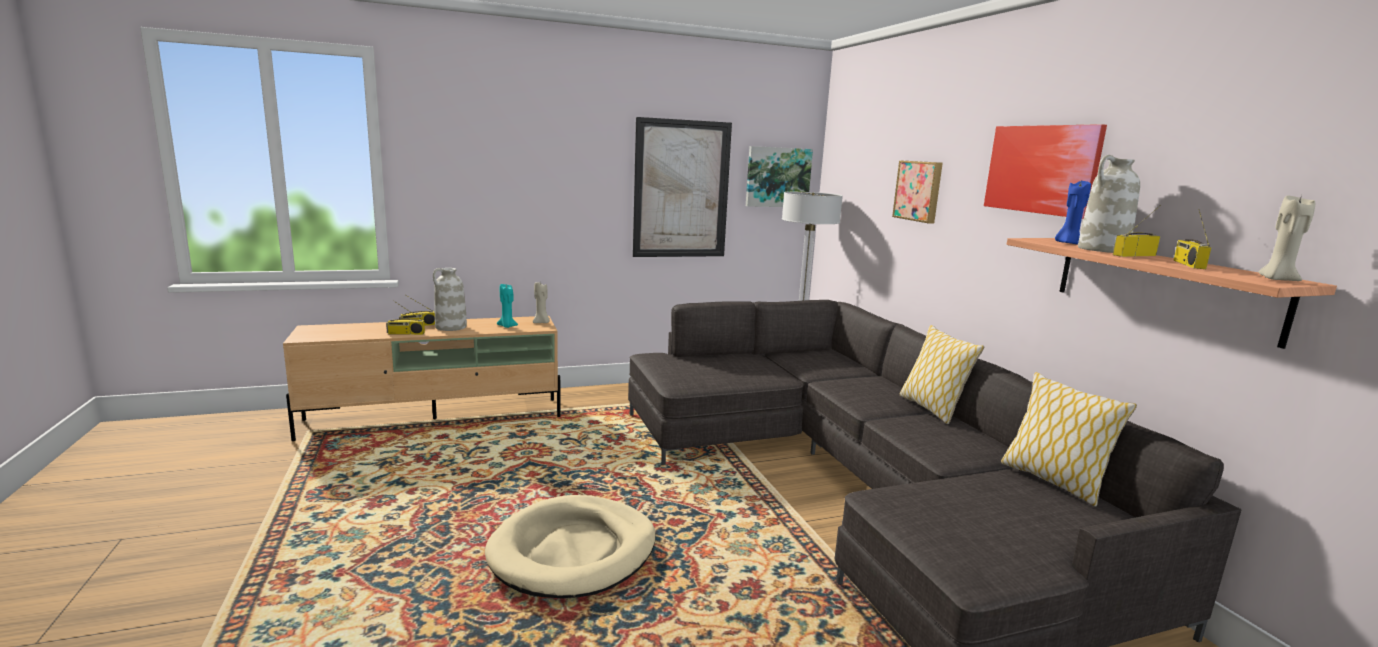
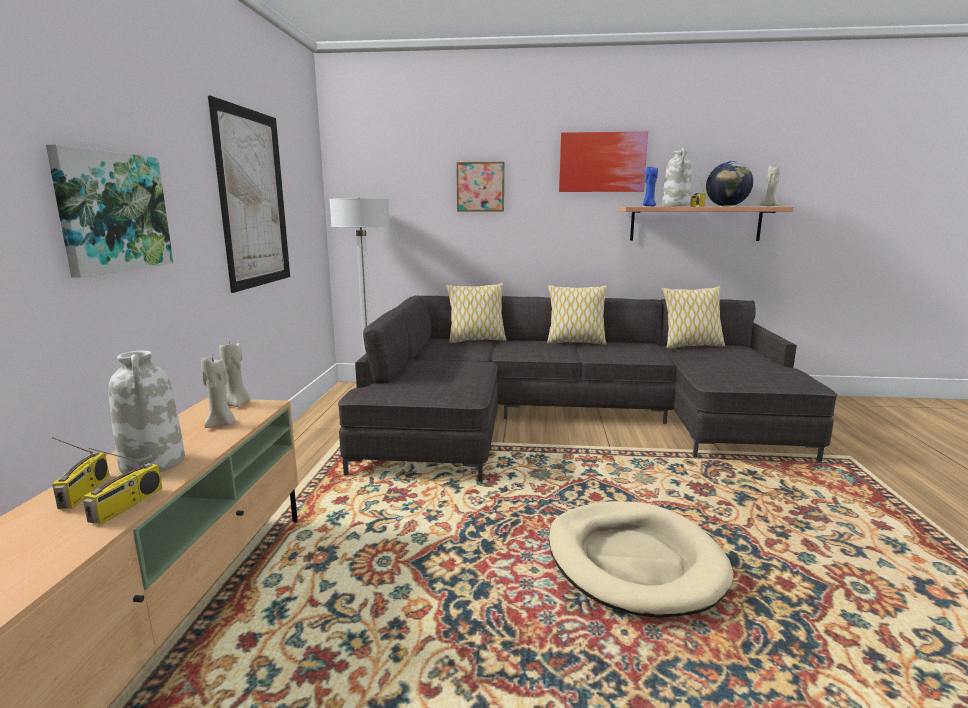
camera: 65 degrees left, 0 degrees up
turquoise candle [497,284,518,328] -> beige candle [201,356,236,428]
picture [746,146,813,207] -> picture moved to [46,144,173,278]
radio [1173,209,1212,269] -> globe [706,161,753,207]
none -> pillow [446,283,506,343]

